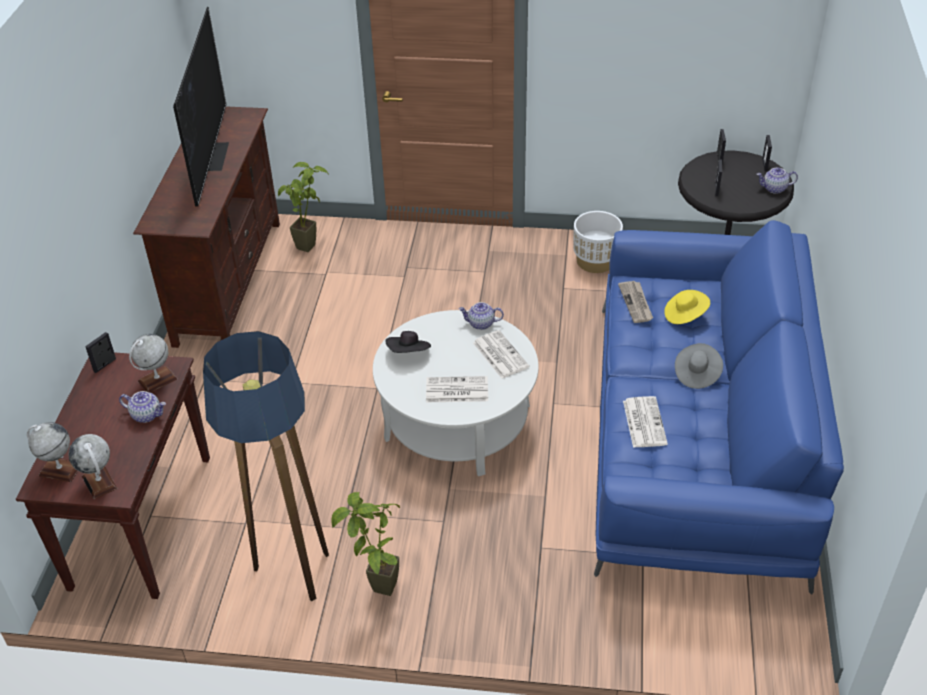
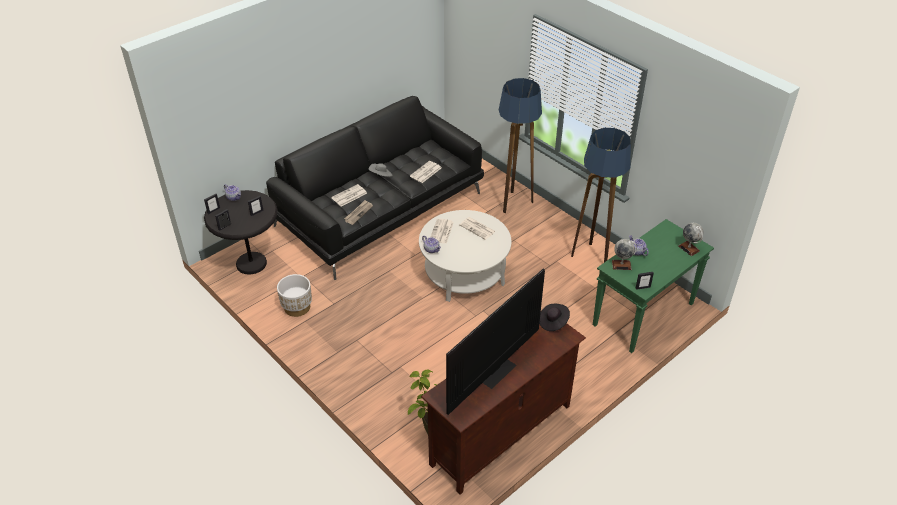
camera: 140 degrees left, 0 degrees up
brown console table [16,352,210,599] -> green console table [593,219,714,353]
globe [68,434,117,499] -> none
potted plant [331,492,400,596] -> none
black hat [385,331,431,353] -> black hat moved to [539,304,570,331]
blue sofa [594,220,844,595] -> black sofa [266,96,484,280]
yellow hat [664,290,710,324] -> newspaper [331,184,367,206]
none -> floor lamp [499,78,542,213]

